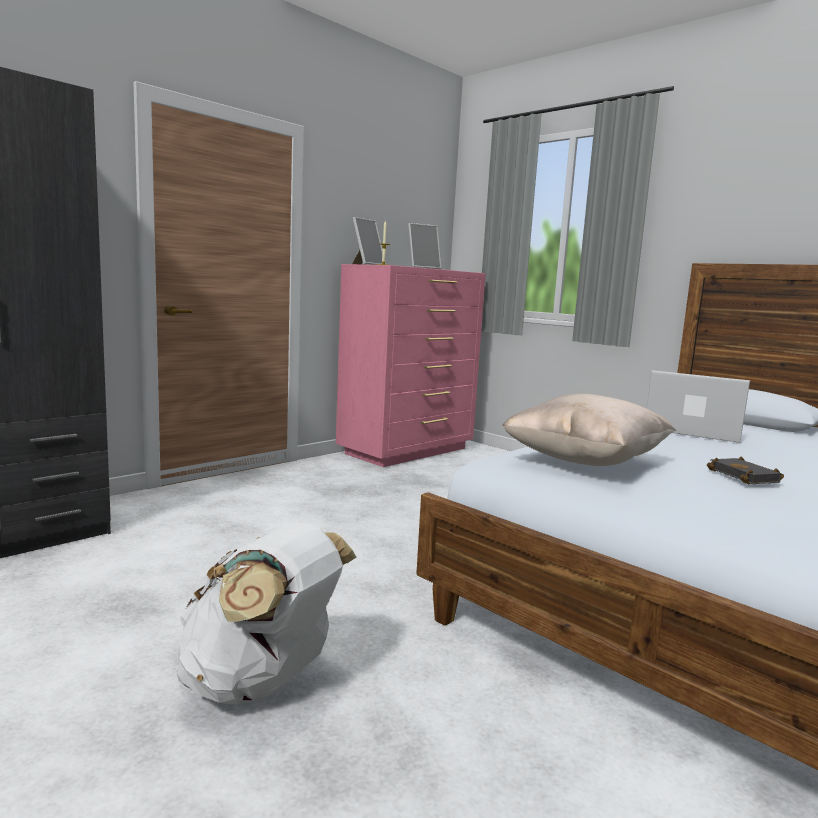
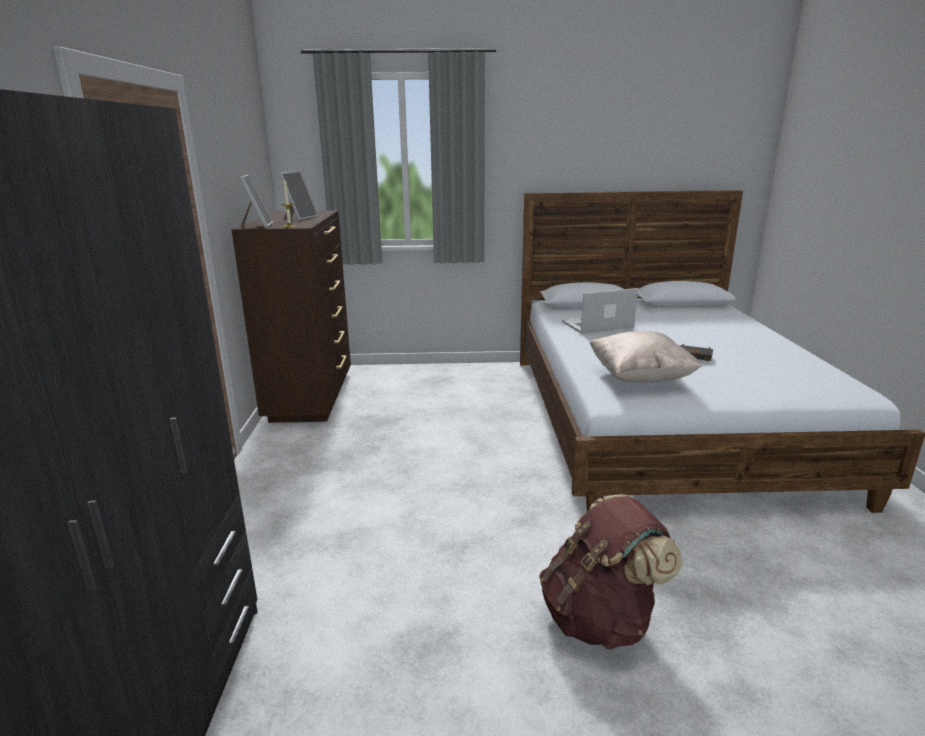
camera: 45 degrees left, 10 degrees up
white backpack [176,523,356,704] -> brown backpack [539,494,683,649]
pink dresser [336,264,486,467] -> brown dresser [232,210,351,423]

